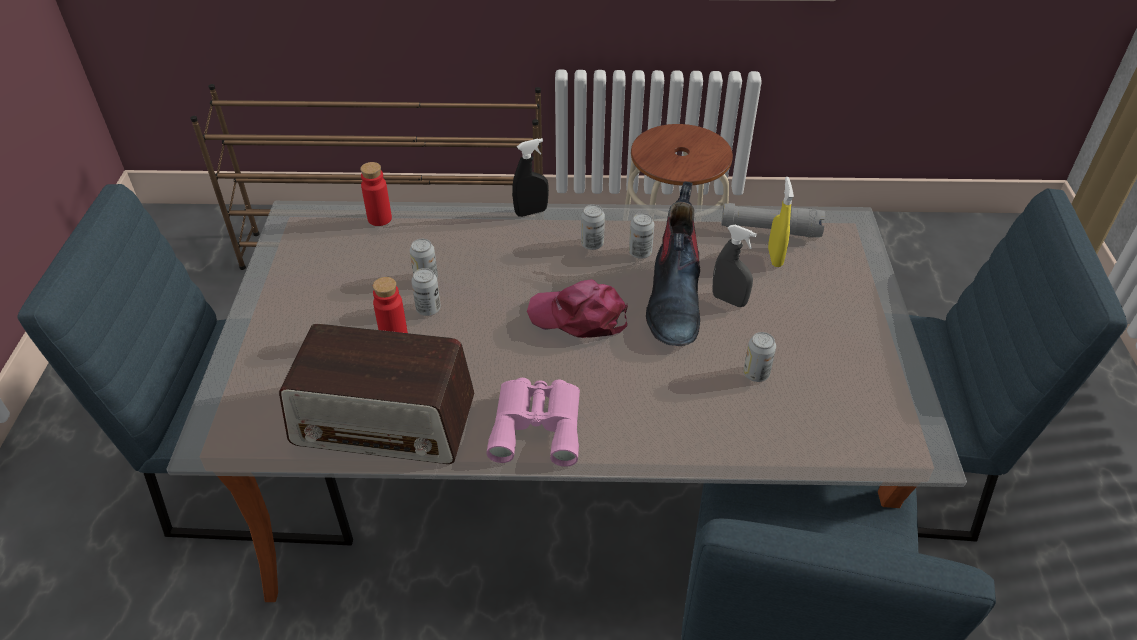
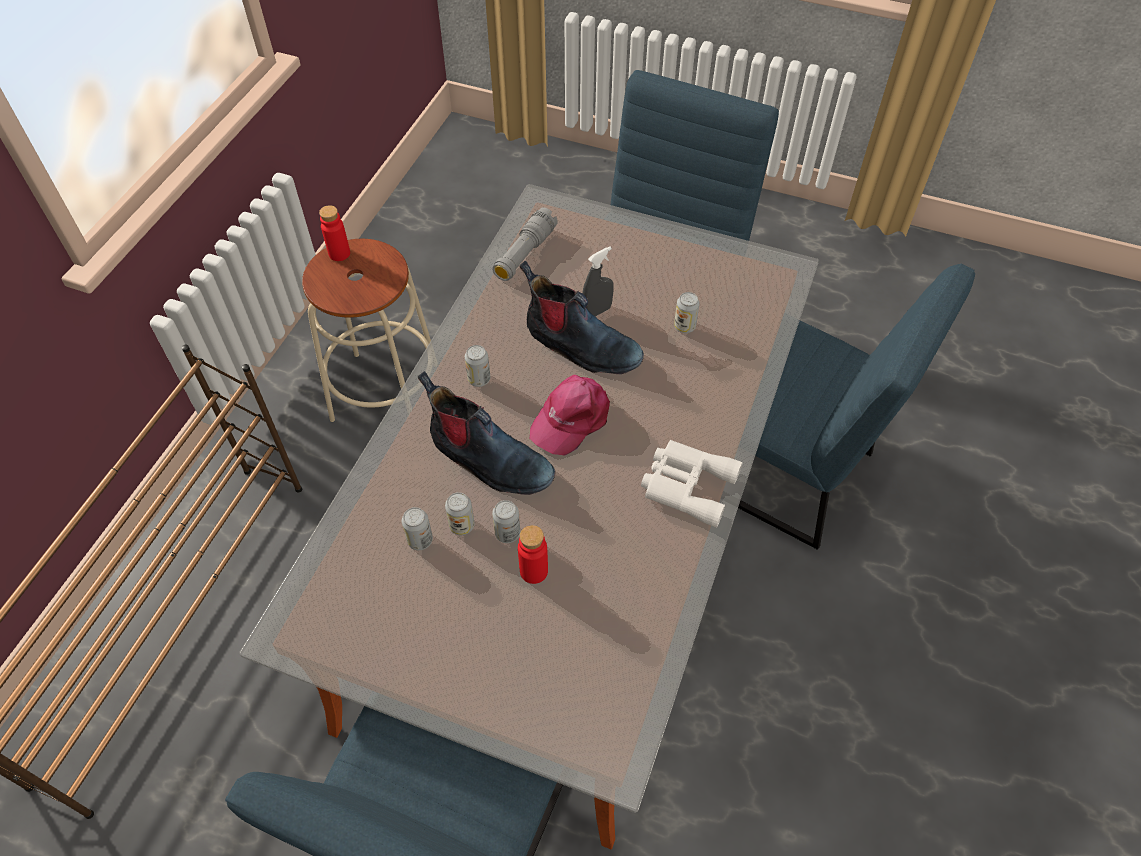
camera: 70 degrees left, 10 degrees up
radio [279,324,474,464] -> none
red bottle [360,162,392,226] -> red bottle moved to [319,205,350,261]
pink binoculars [486,378,580,467] -> white binoculars [641,440,743,528]
black spray bottle [512,138,549,217] -> none
can [629,213,654,259] -> can moved to [402,507,433,550]
yellow spray bottle [768,177,794,267] -> none
none -> boot [417,371,555,495]

